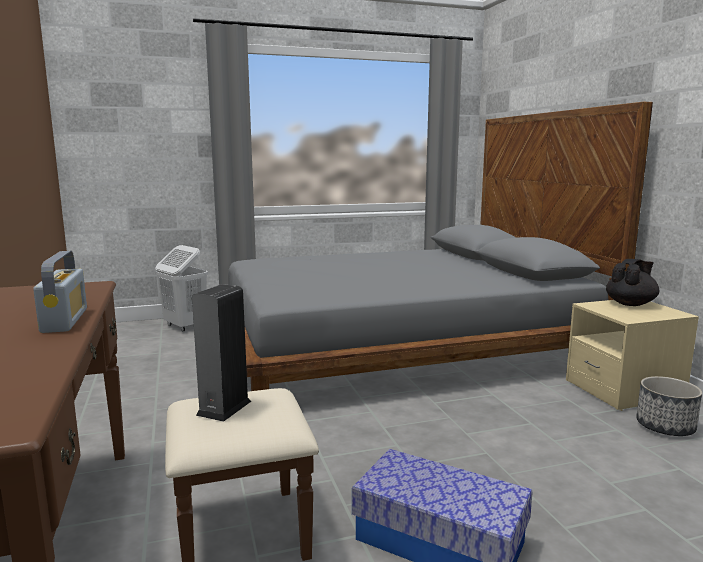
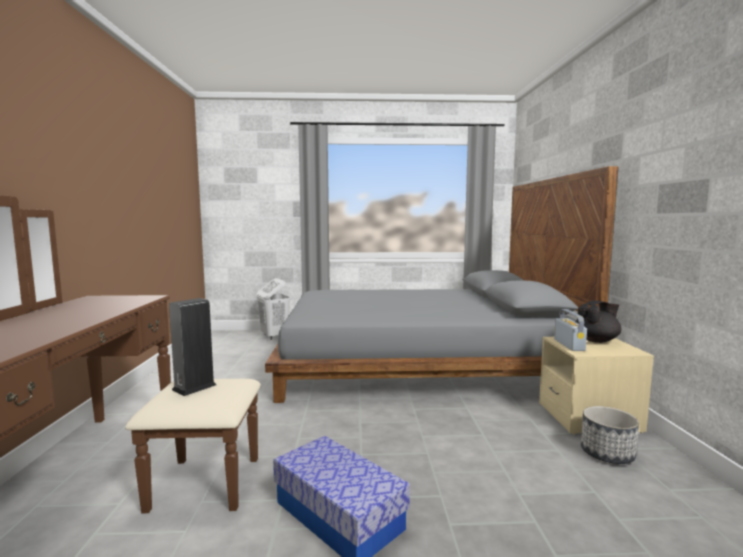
camera: 15 degrees right, 5 degrees down
radio [33,251,87,333] -> radio moved to [554,309,587,351]

